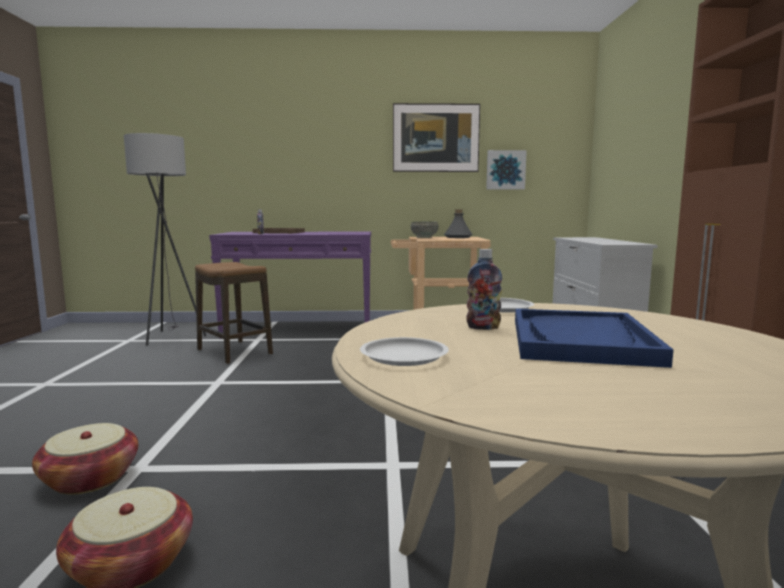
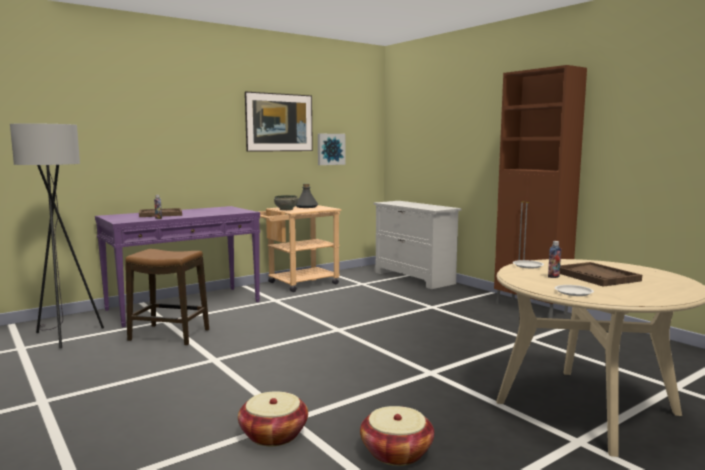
camera: 35 degrees left, 0 degrees up
blue tray [515,309,673,368] -> brown tray [560,262,642,287]

